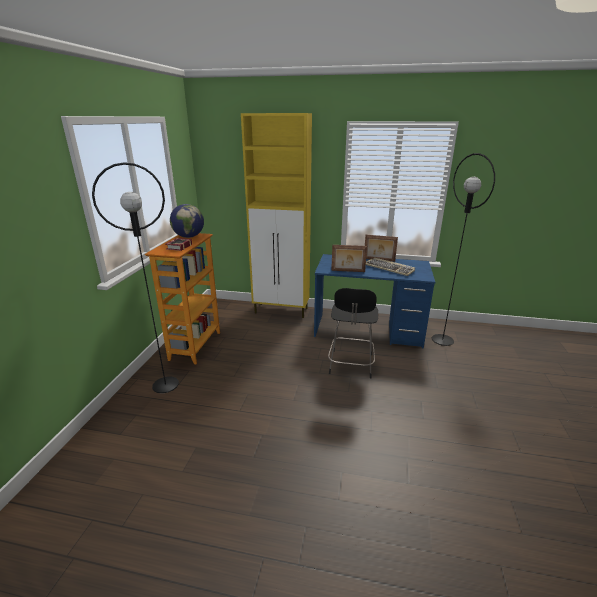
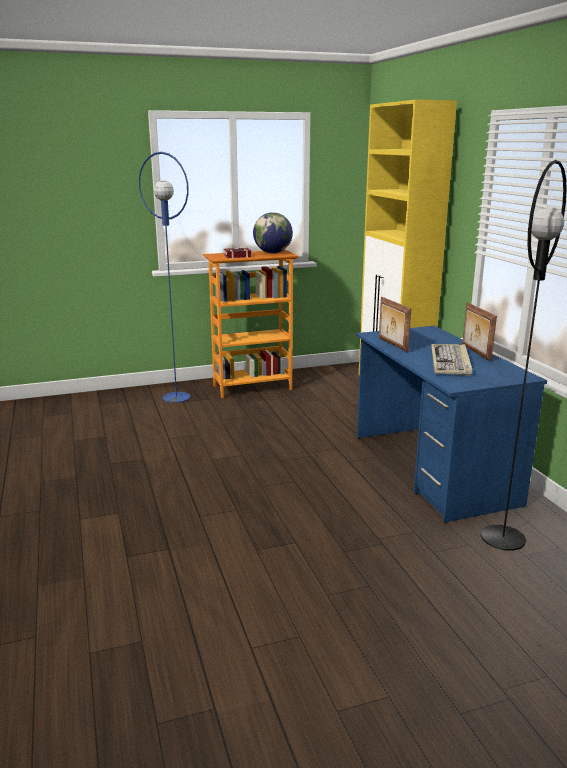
camera: 60 degrees right, 5 degrees down
black floor lamp [92,162,179,393] -> blue floor lamp [139,152,191,403]
black stool [328,288,378,378] -> none

